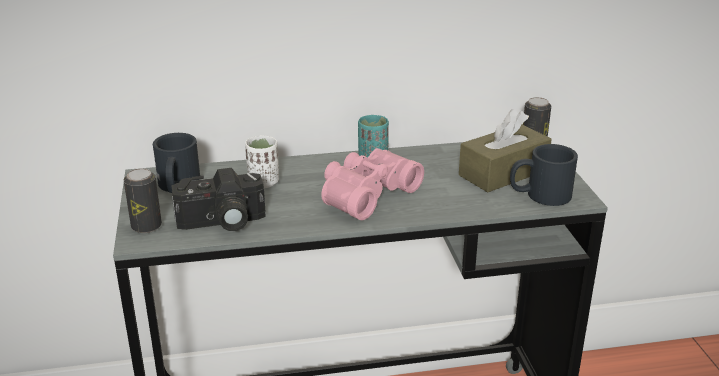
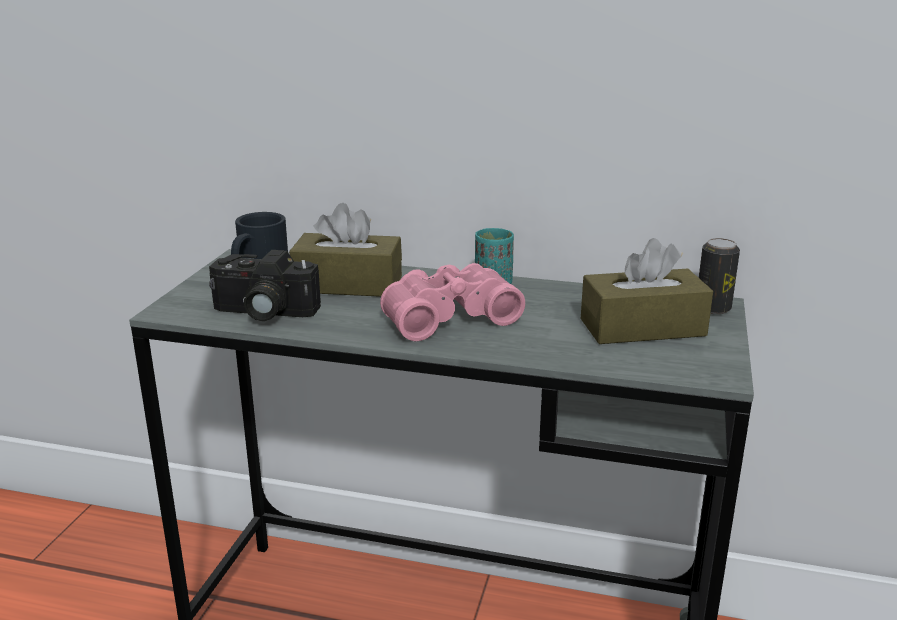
camera: 25 degrees right, 5 degrees down
can [124,168,162,233] -> none
white cup [245,135,279,188] -> brown tissue box [289,203,402,297]
black mug [510,144,578,206] -> none

